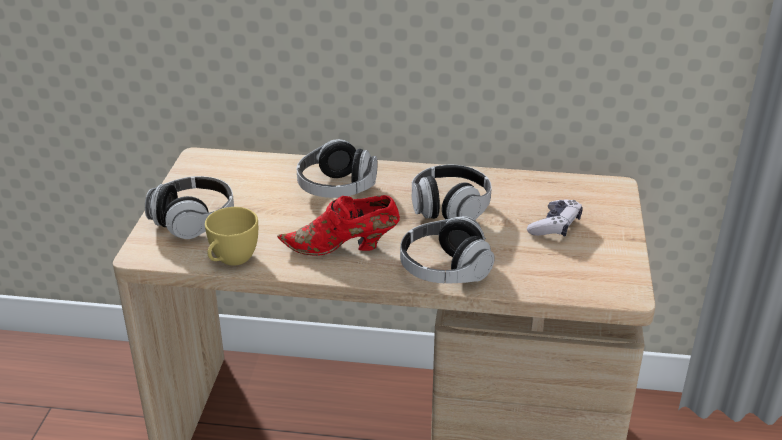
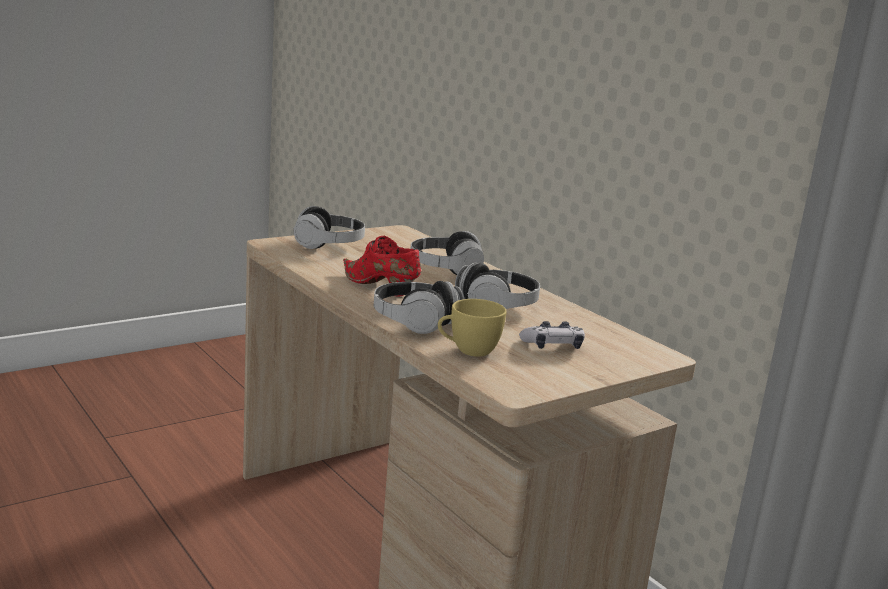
camera: 45 degrees right, 15 degrees down
yellow cup [205,207,258,266] -> yellow cup moved to [438,299,507,357]

